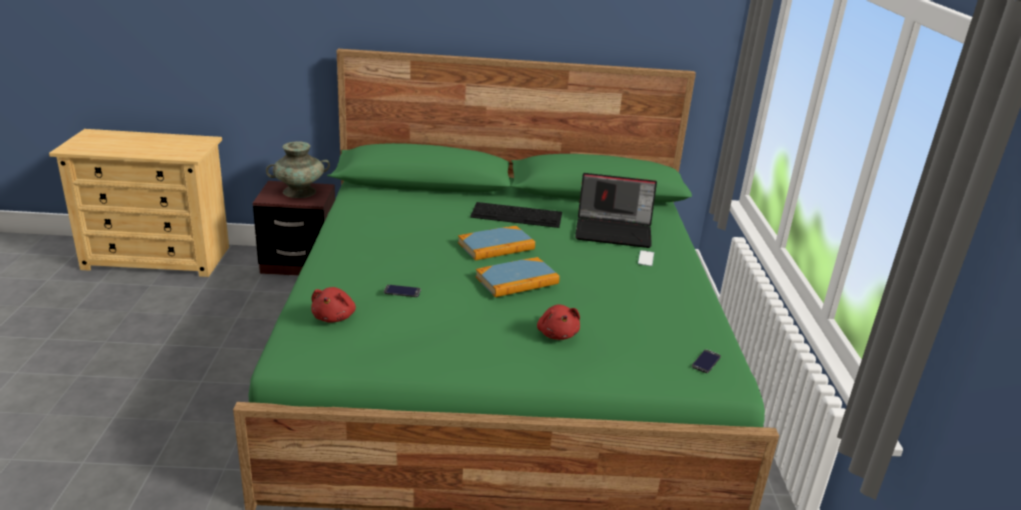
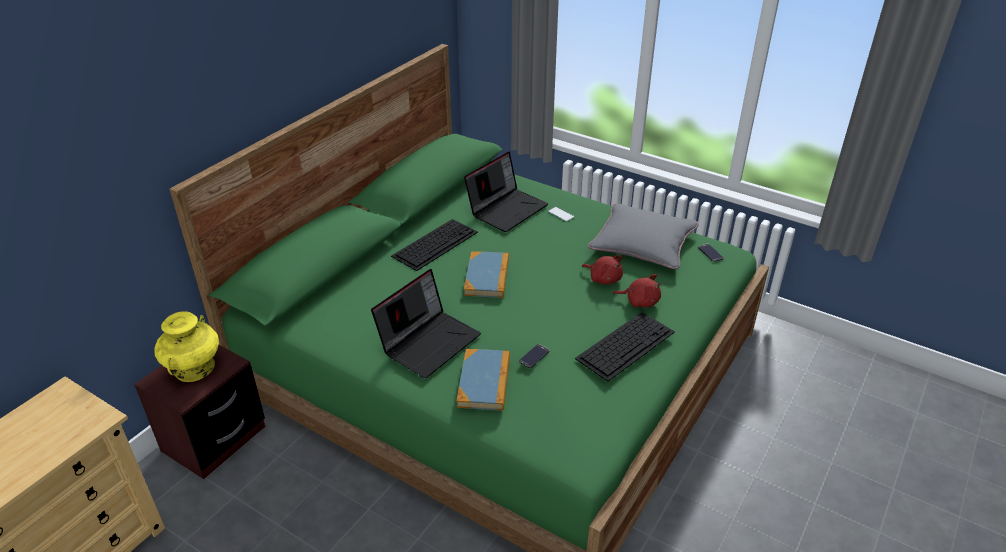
camera: 55 degrees left, 10 degrees up
turquoise vase [266,141,330,198] -> yellow vase [155,311,219,382]
red plush toy [311,287,356,322] -> red plush toy moved to [582,255,623,285]
book [475,257,560,297] -> book moved to [457,349,510,411]
none -> laptop [371,269,481,379]
none -> keyboard [575,312,675,381]
none -> grey pillow [588,203,699,269]

